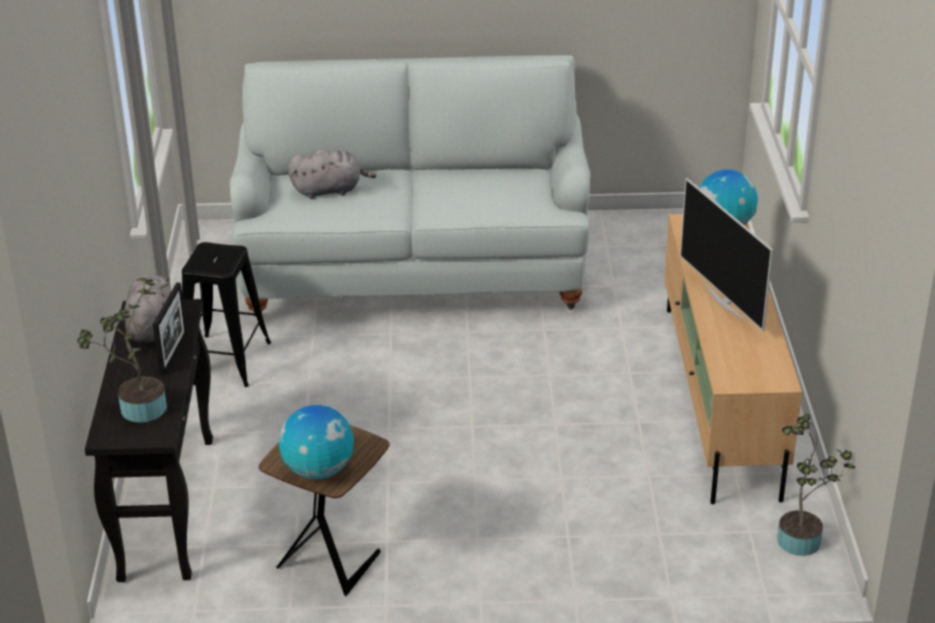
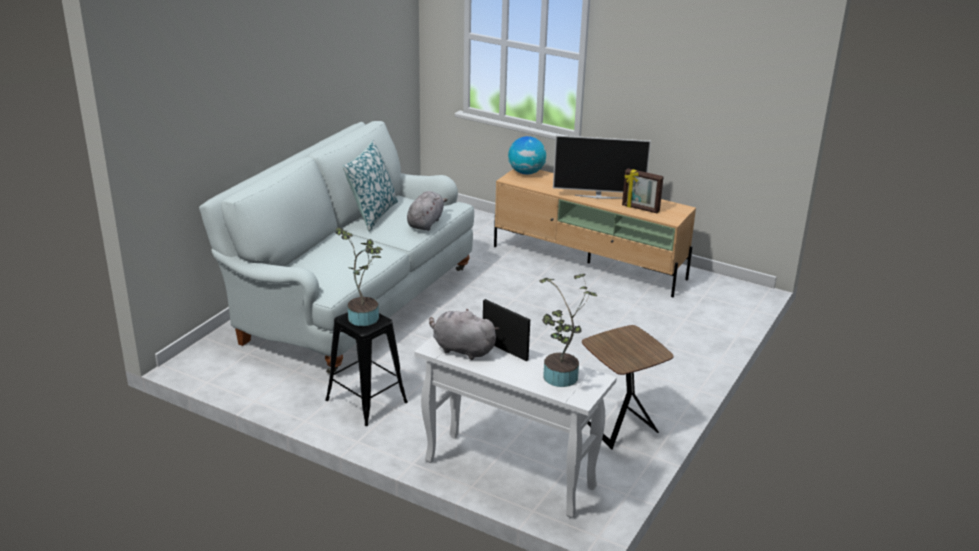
camera: 60 degrees left, 5 degrees down
black console table [85,299,213,582] -> white console table [415,336,617,518]
globe [279,405,354,480] -> none
grey plush toy [288,150,376,199] -> grey plush toy moved to [407,191,448,231]
potted plant [777,414,855,556] -> potted plant moved to [335,227,383,326]
none -> pillow [343,140,398,231]
none -> picture frame [622,168,664,213]

